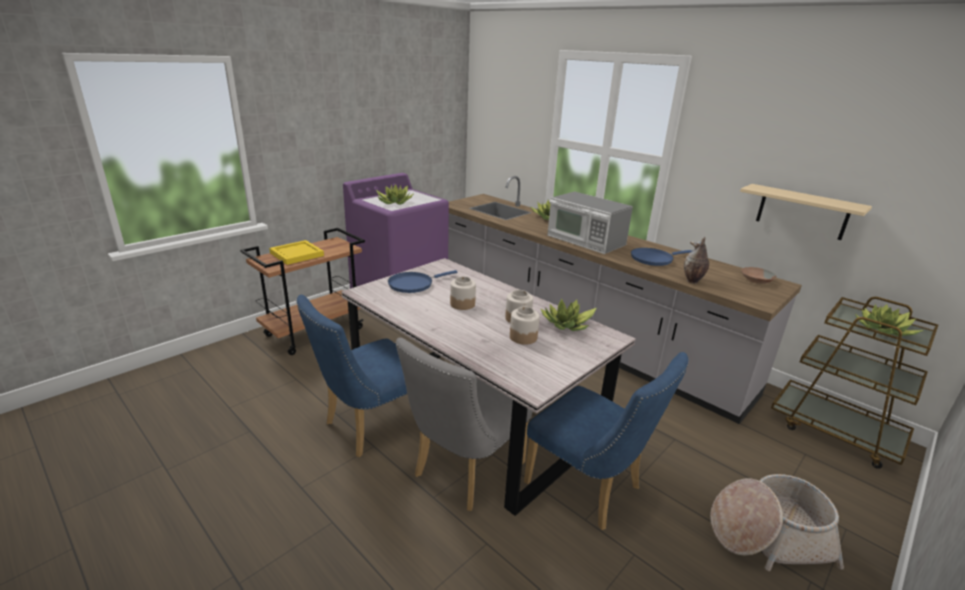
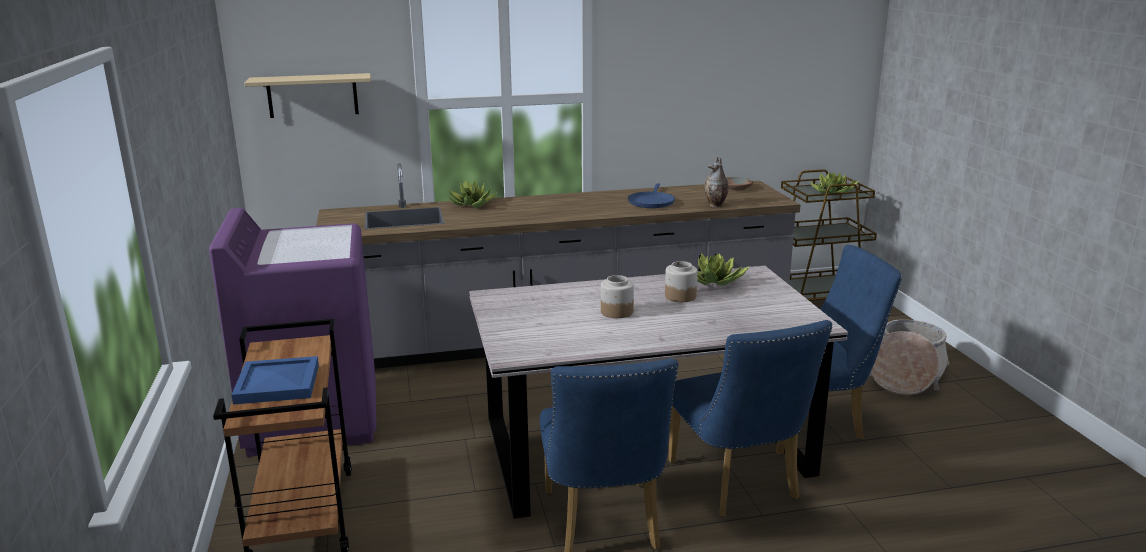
camera: 55 degrees left, 5 degrees down
yellow tray [269,240,324,265] -> blue tray [232,356,319,405]
potted plant [376,184,414,205] -> none
blue frying pan [388,270,458,293] -> none
grey chair [395,338,533,511] -> blue chair [668,320,832,516]
jar [510,307,540,345] -> none
microwave [547,192,633,254] -> none
beige shelf [740,184,872,240] -> beige shelf moved to [244,73,371,118]

